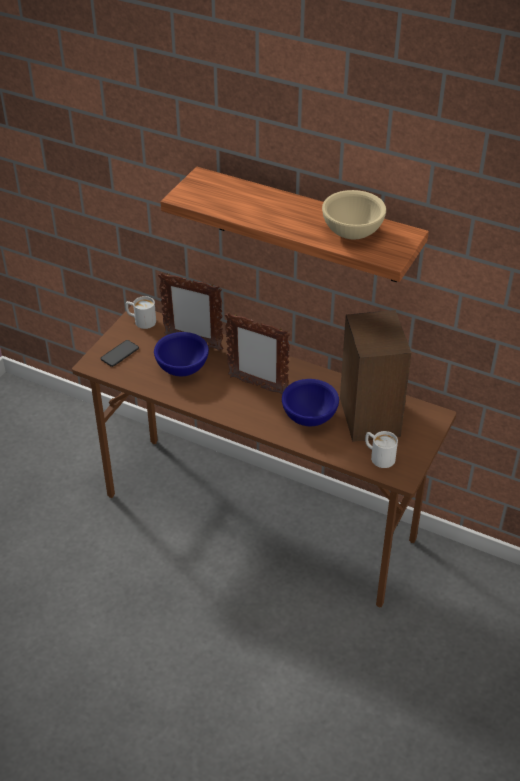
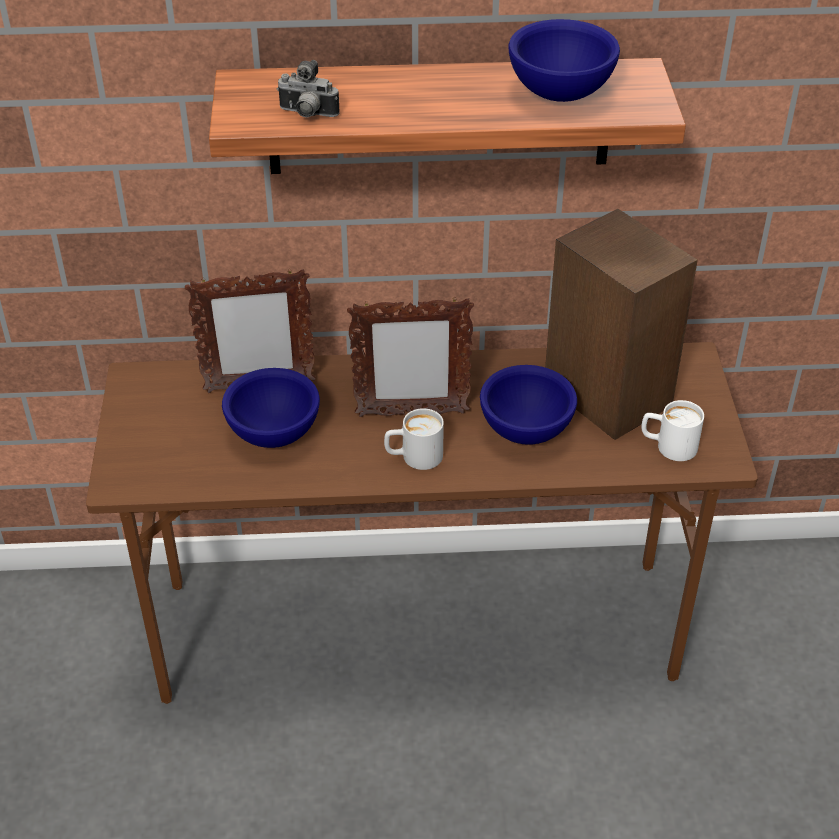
camera: 30 degrees left, 0 degrees up
phone [100,340,139,367] -> none
white mug [125,296,156,329] -> white mug moved to [384,408,444,470]
beige bowl [322,190,386,239] -> blue bowl [509,19,620,102]
none -> camera [277,60,340,118]

